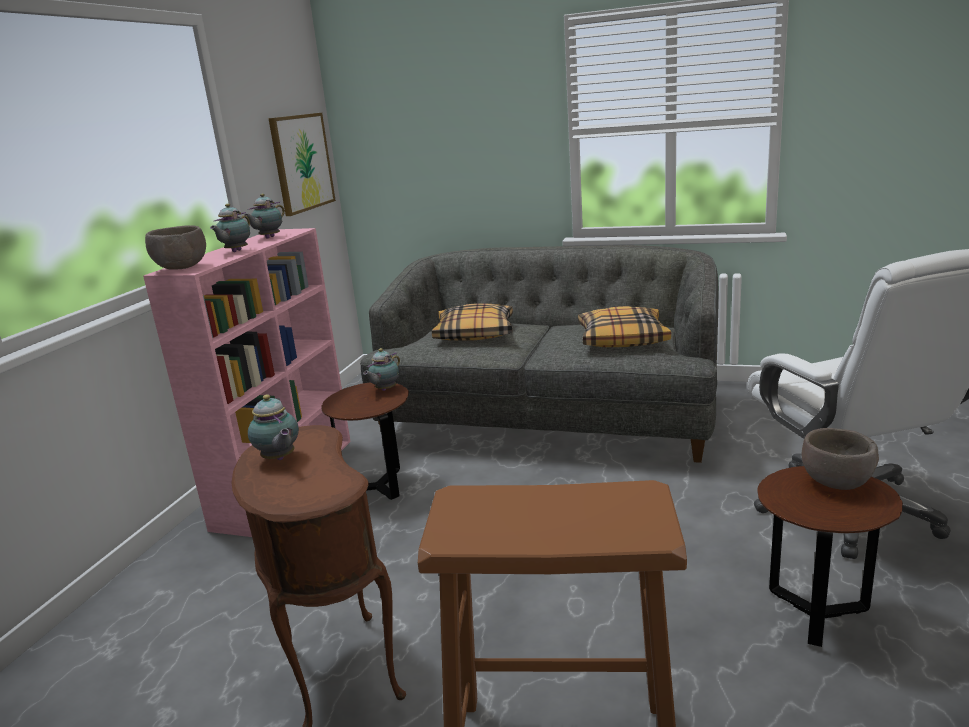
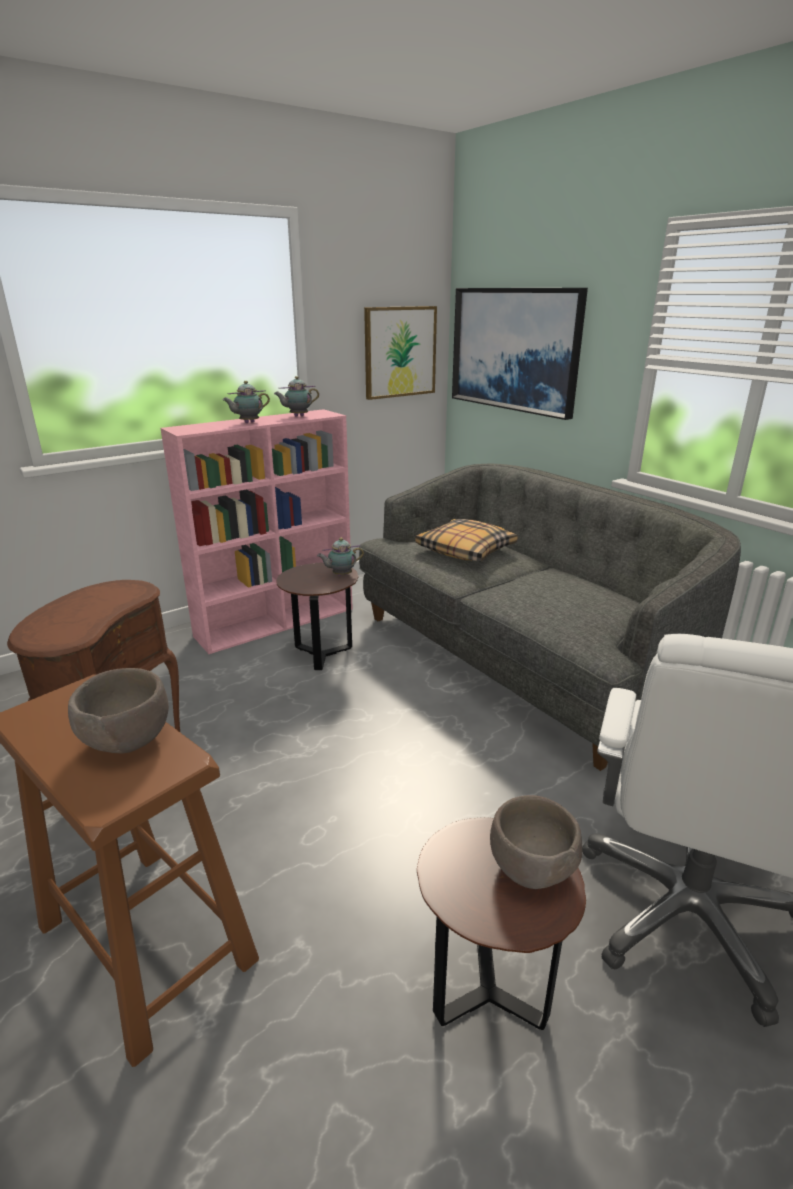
camera: 35 degrees right, 5 degrees up
brown bowl [145,225,206,270] -> brown bowl moved to [68,668,169,753]
teapot [248,395,299,460] -> none
pillow [578,306,671,347] -> none
none -> picture [452,288,588,420]

